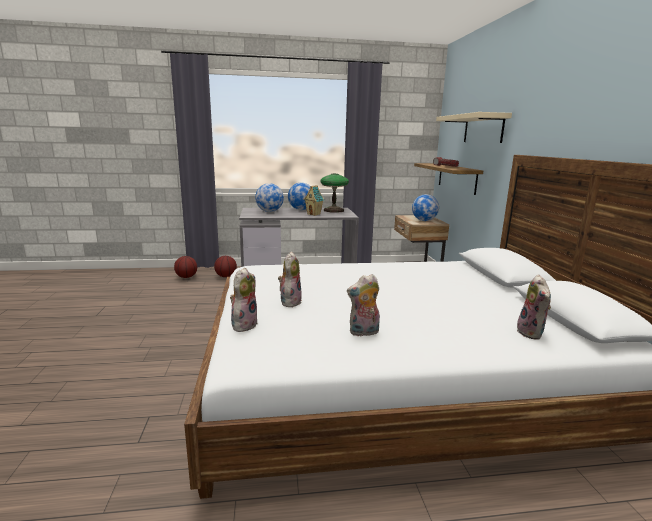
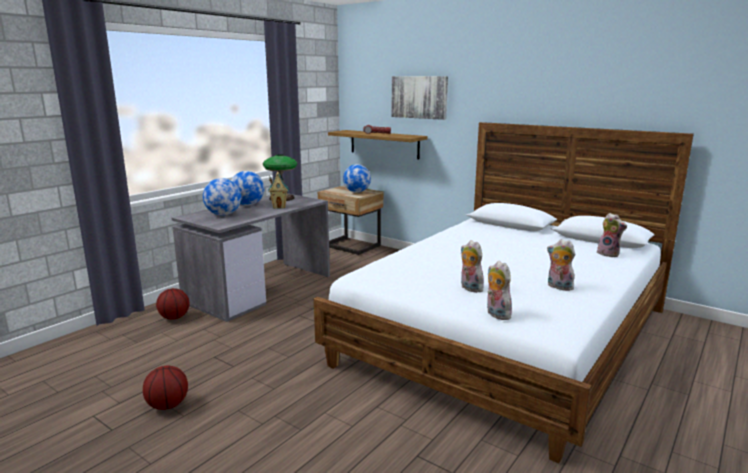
camera: 45 degrees left, 0 degrees up
basketball [174,256,197,278] -> basketball moved to [143,366,188,410]
plush toy [347,274,380,337] -> plush toy turned 105 degrees clockwise [547,239,575,291]
beige shelf [436,112,512,143] -> picture [391,76,448,120]

